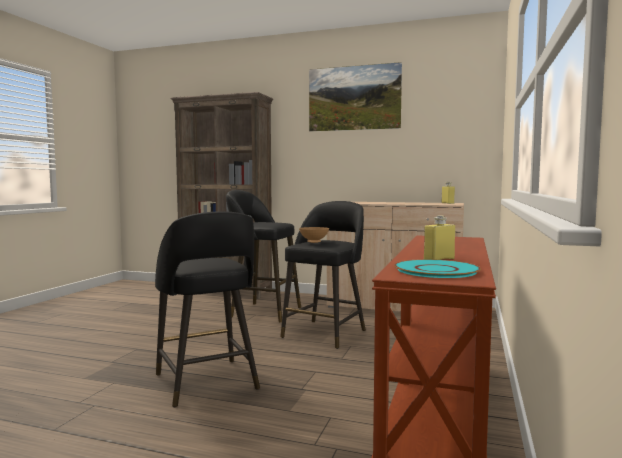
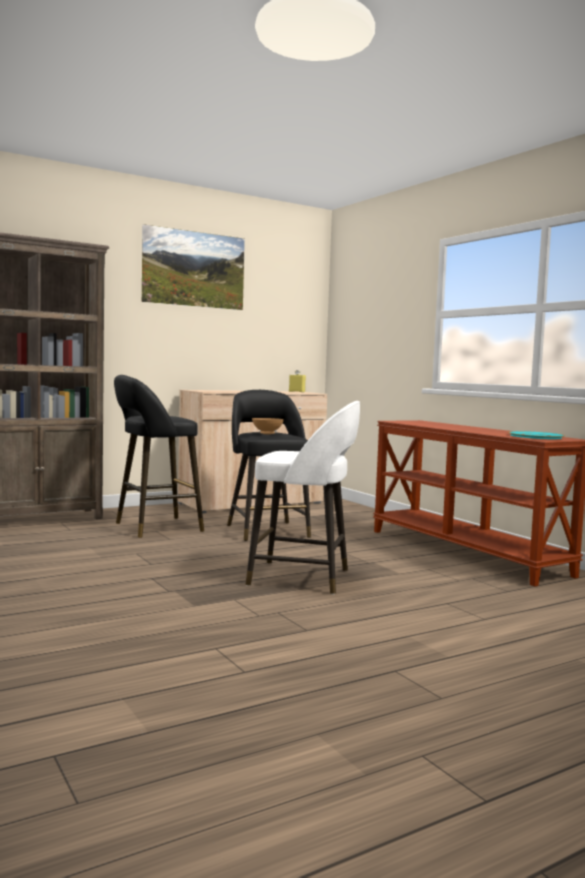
camera: 50 degrees left, 0 degrees up
black stool [155,211,260,407] -> white stool [246,401,360,594]
yellow bottle [424,216,455,260] -> none

